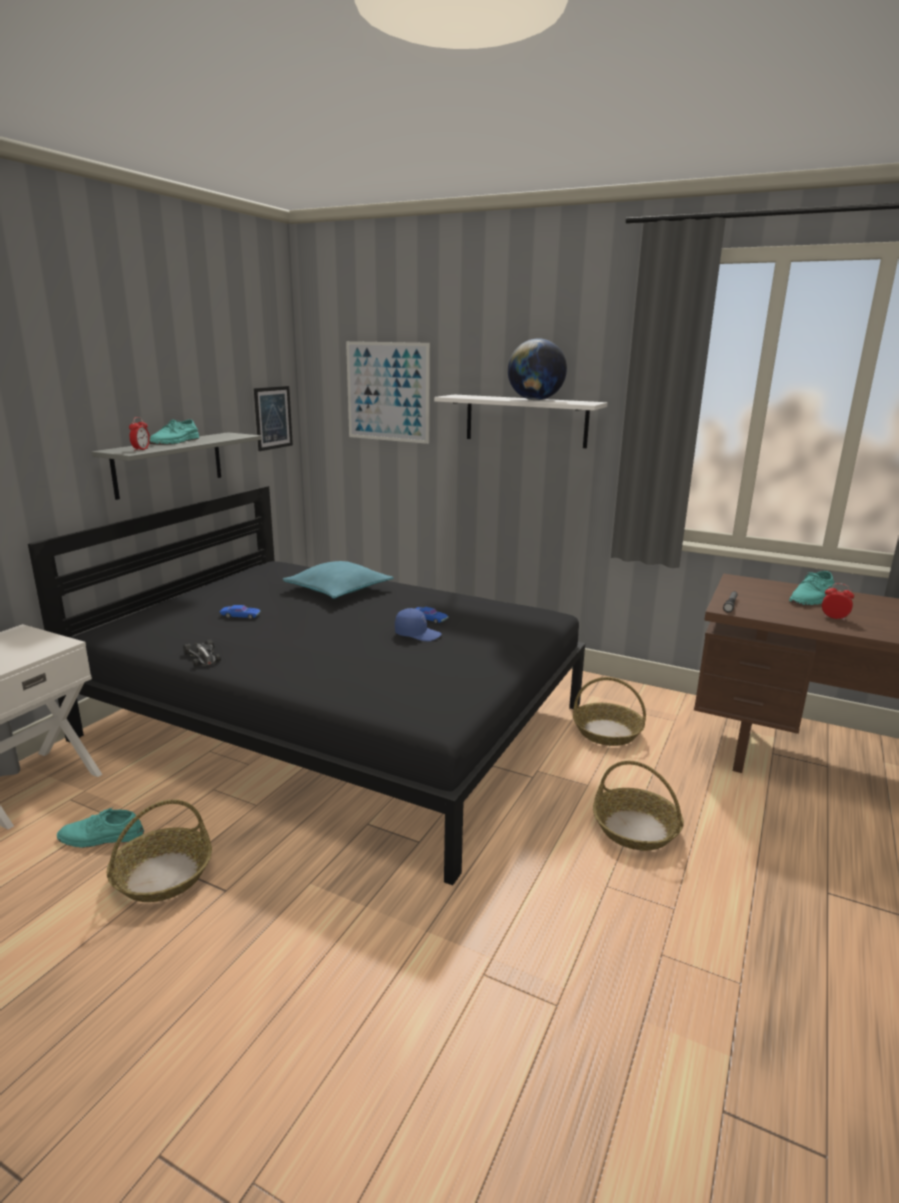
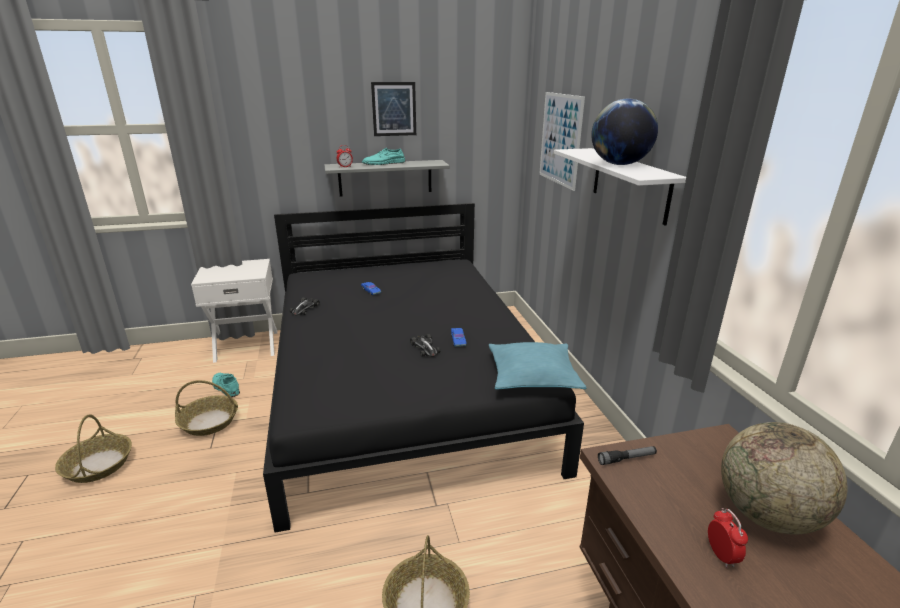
camera: 50 degrees right, 5 degrees up
picture [254,386,293,451] -> picture moved to [371,82,416,136]
turquoise pillow [283,561,393,599] -> turquoise pillow moved to [489,342,586,390]
blue cap [395,608,442,641] -> toy car [410,334,440,357]
basket [573,677,646,746] -> basket moved to [55,414,132,483]
turquoise shoe [789,571,834,605] -> globe [721,422,847,535]

